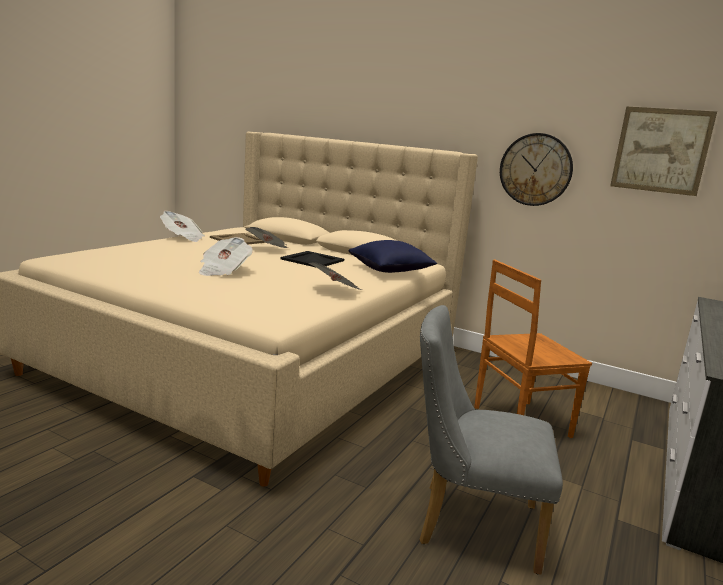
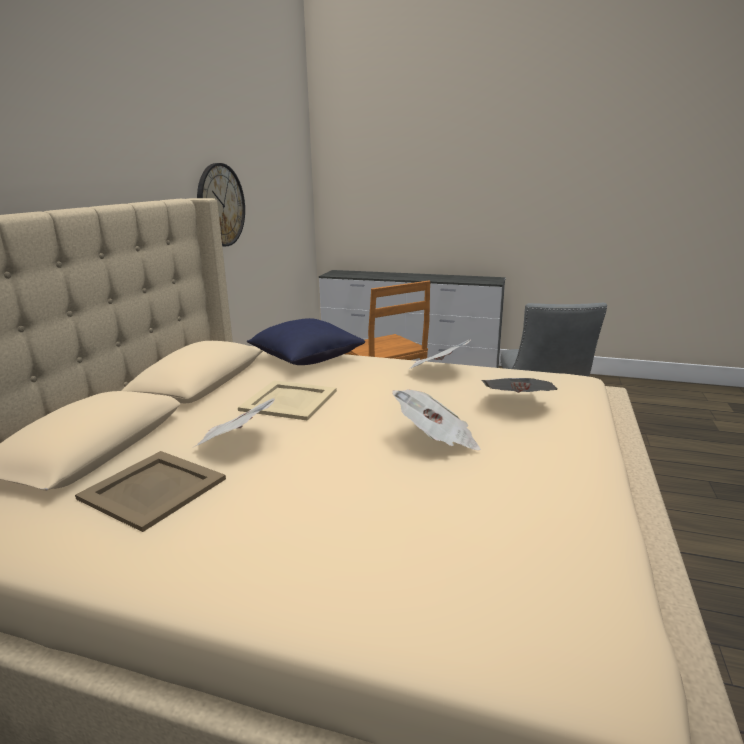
camera: 100 degrees left, 5 degrees up
newspaper [160,211,205,242] -> newspaper moved to [481,378,558,393]
black tray [281,251,344,267] -> beige tray [238,381,337,420]
picture [610,106,717,196] -> none

